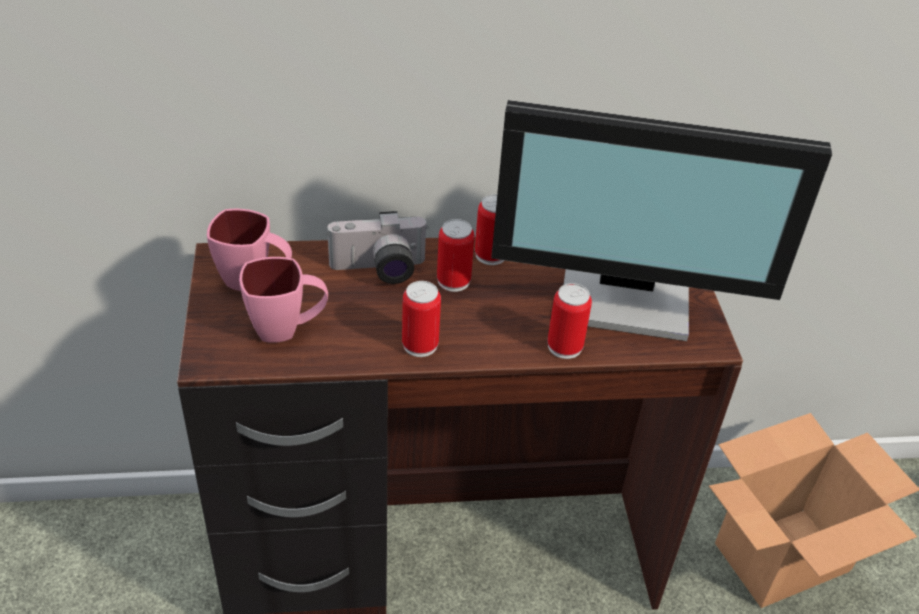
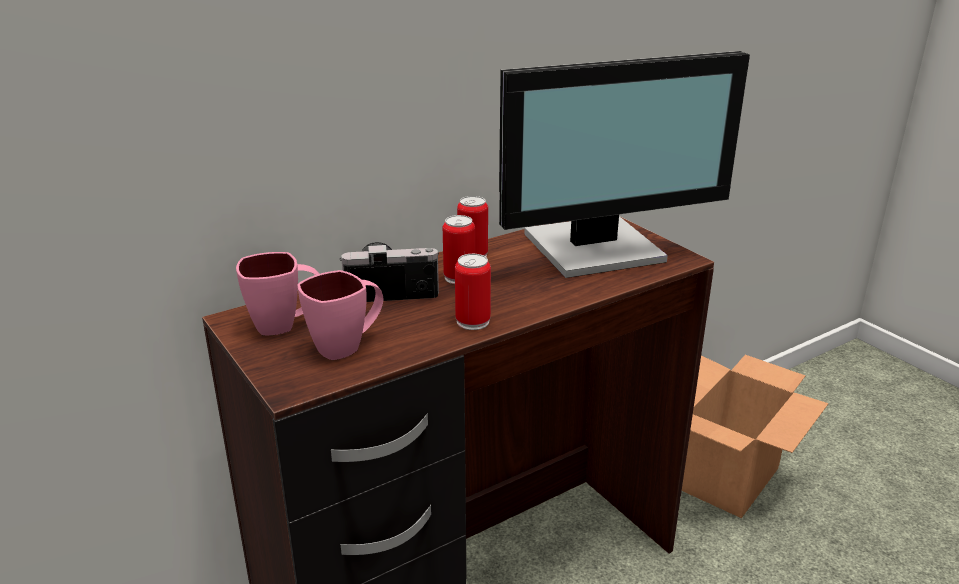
camera: 25 degrees left, 15 degrees down
camera [326,211,429,284] -> camera turned 150 degrees counterclockwise [340,242,439,302]
can [547,283,592,359] -> none

